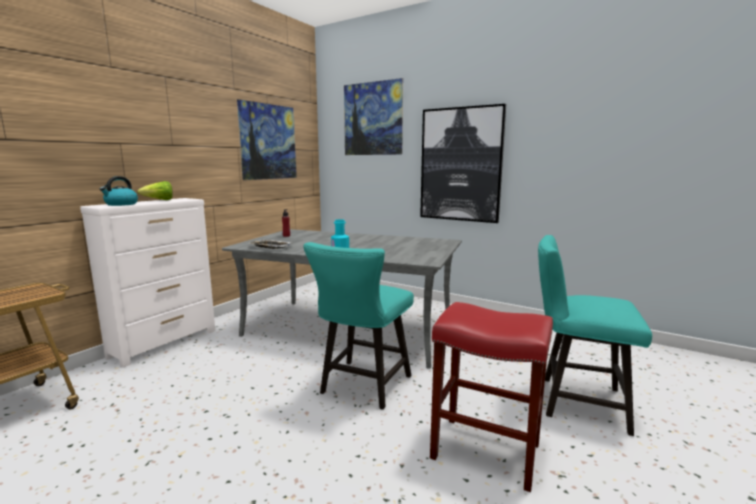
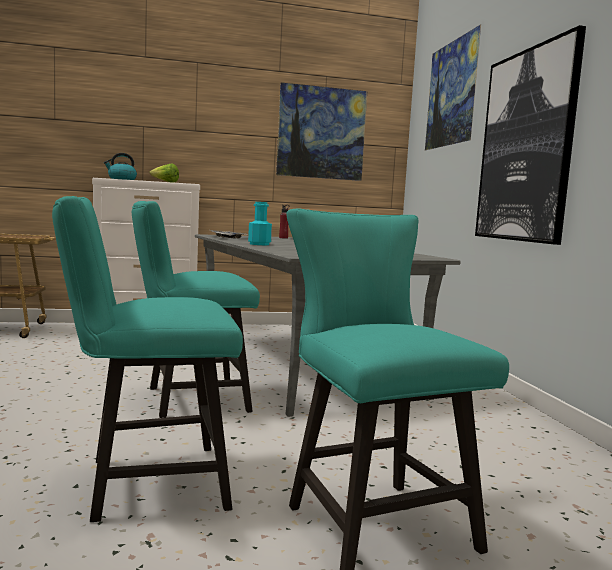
camera: 45 degrees right, 5 degrees down
red stool [430,302,553,492] -> turquoise chair [52,196,243,522]

